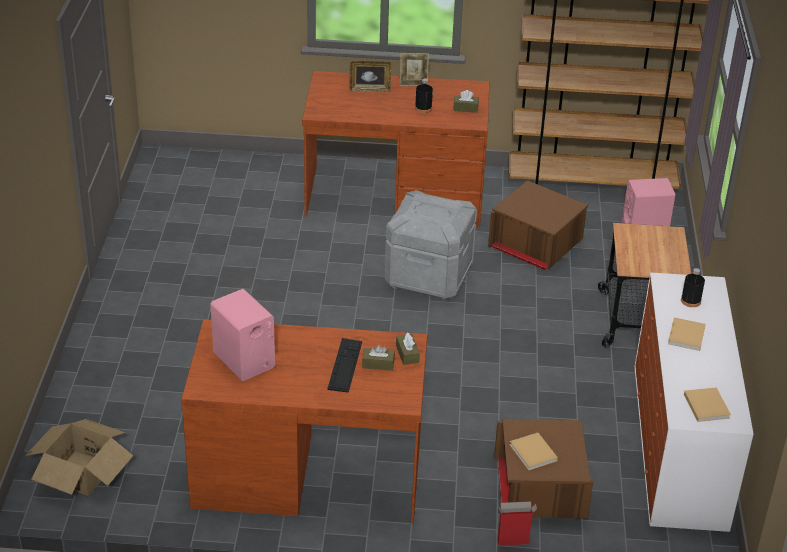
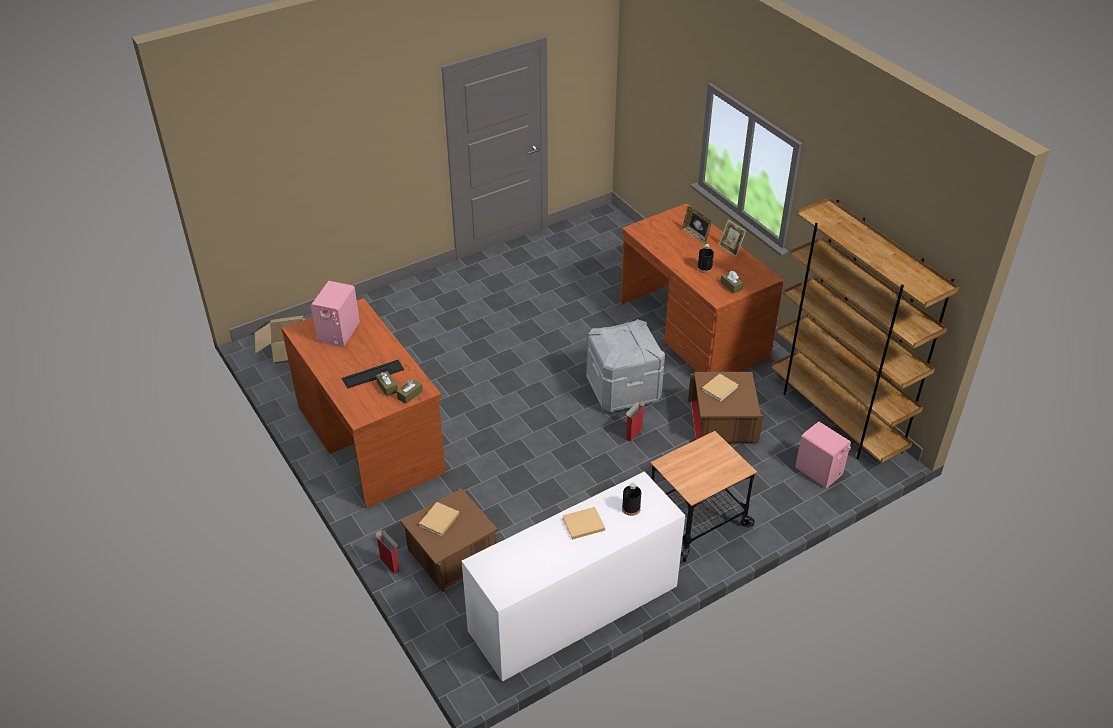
camera: 55 degrees right, 5 degrees up
beige book [684,387,731,422] -> beige book moved to [702,374,738,402]
none -> cardboard box [626,400,645,442]

